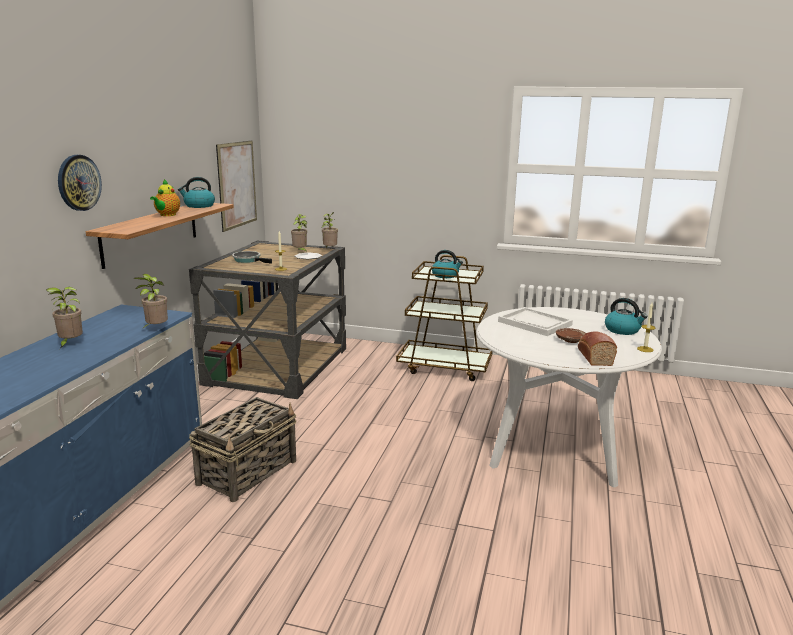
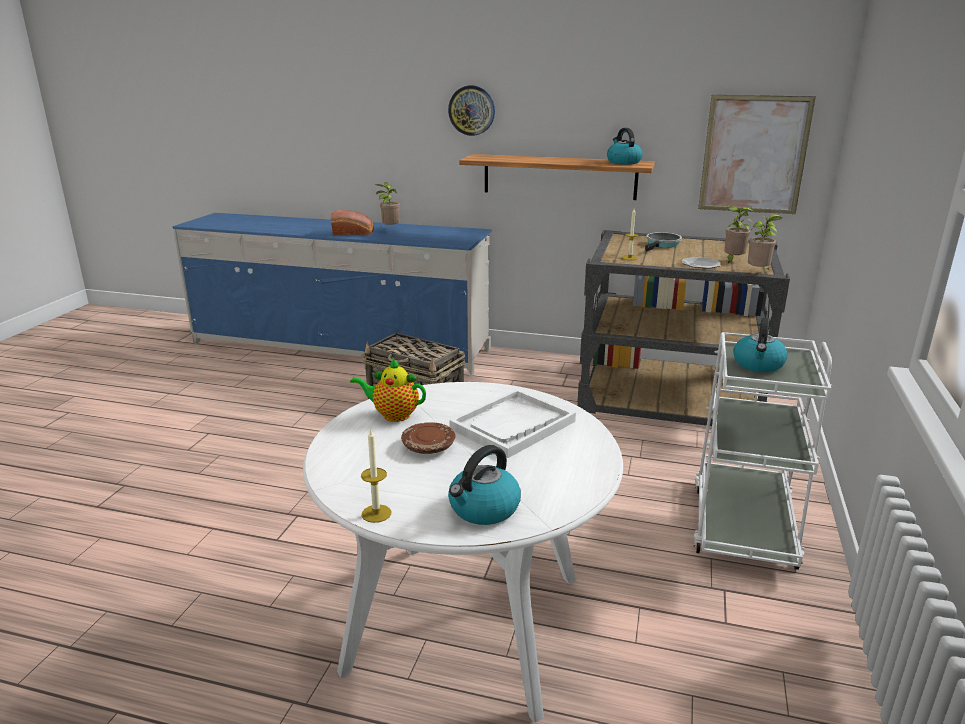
camera: 90 degrees right, 5 degrees up
potted plant [133,274,168,329] -> none
teapot [150,179,180,216] -> teapot moved to [350,358,426,422]
brown cart [396,255,492,381] -> white cart [694,332,832,570]
bread [578,332,617,366] -> bread moved to [331,210,374,235]

